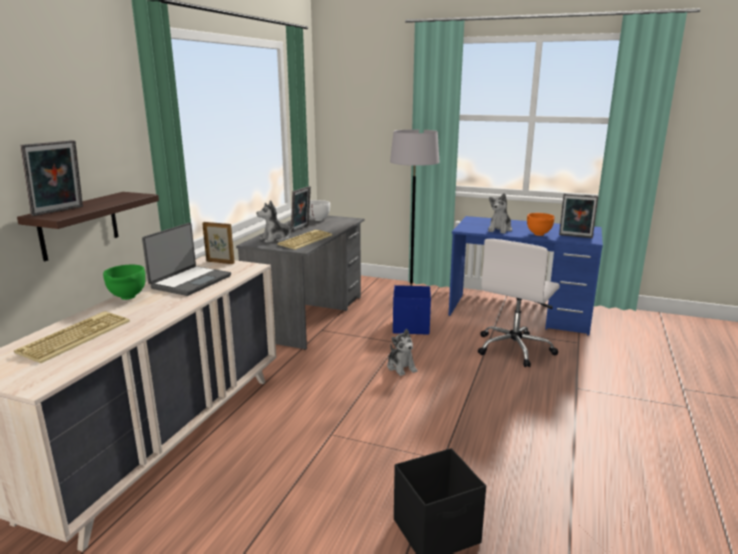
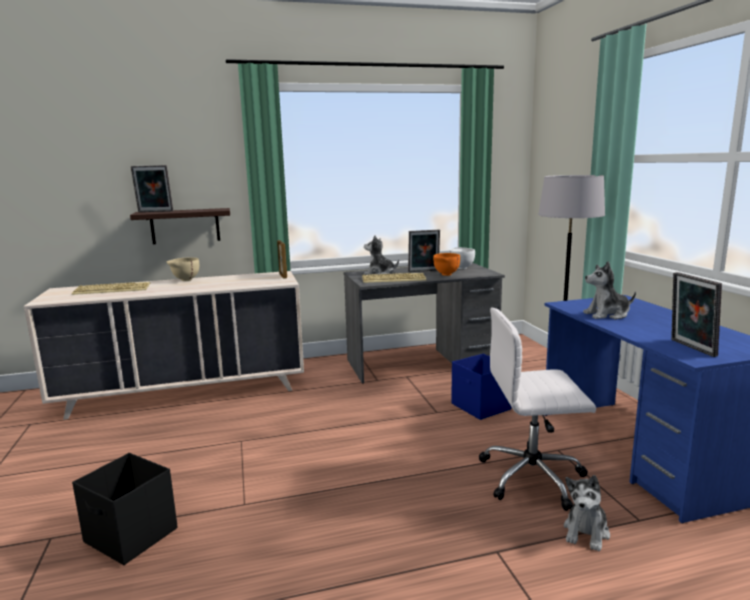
camera: 55 degrees right, 5 degrees down
green bowl [103,265,146,300] -> beige bowl [167,257,199,281]
laptop [142,223,231,296] -> none
plush toy [387,329,417,376] -> plush toy moved to [564,475,610,551]
orange bowl [527,213,554,236] -> orange bowl moved to [433,253,460,276]

